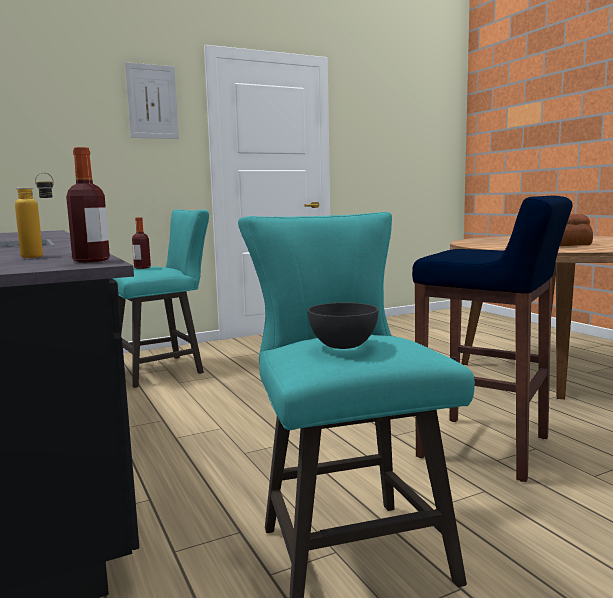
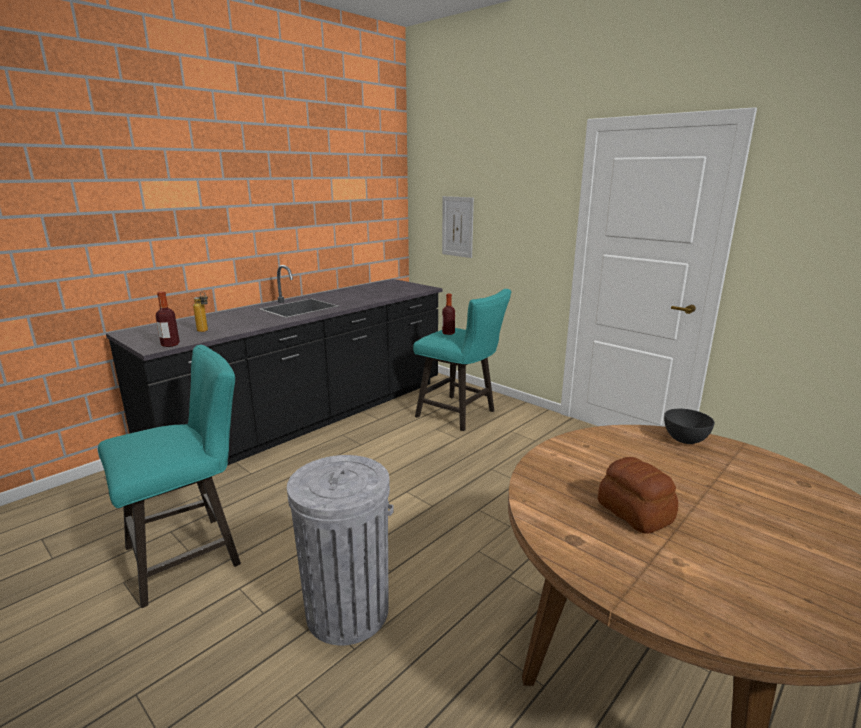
camera: 70 degrees right, 10 degrees up
picture [125,62,179,139] -> picture moved to [442,196,474,258]
grey bowl [307,303,378,349] -> grey bowl moved to [664,409,715,444]
blue stool [412,196,573,482] -> grey trash can [287,455,393,645]

